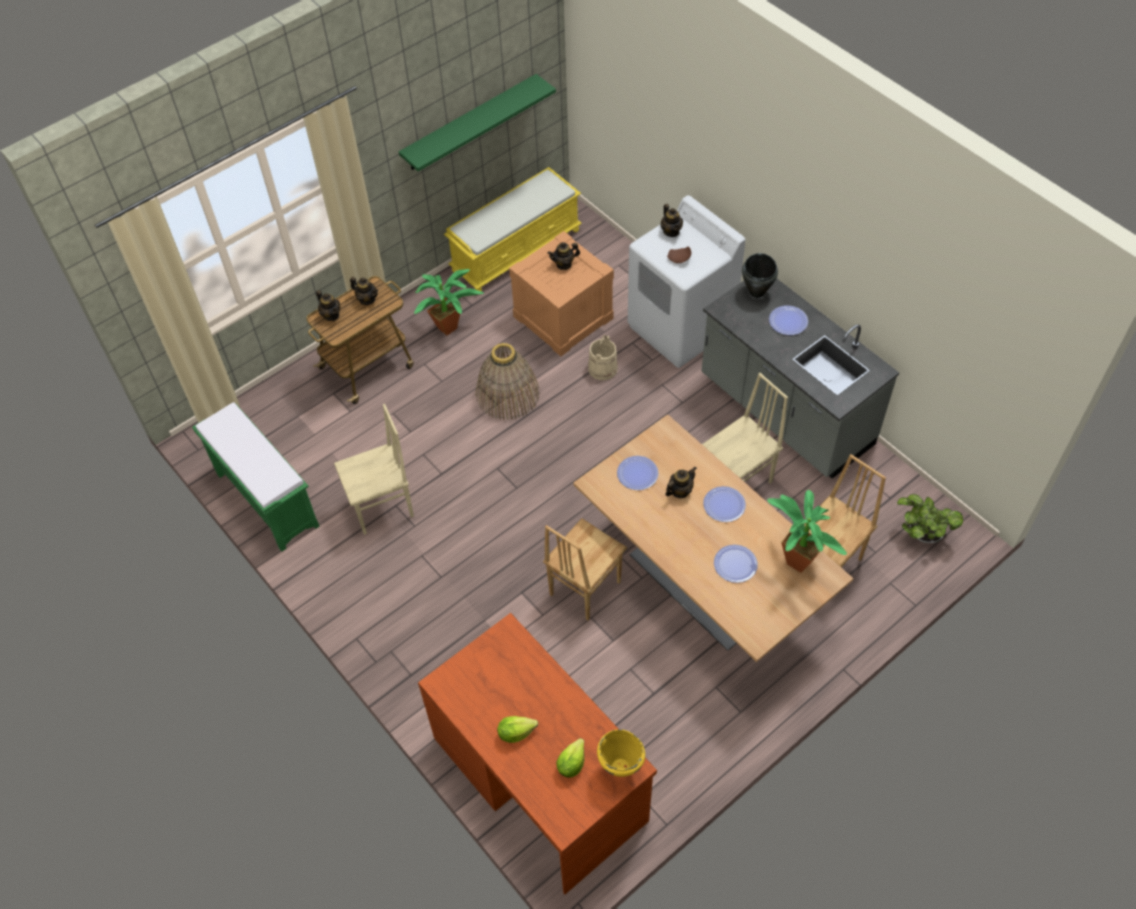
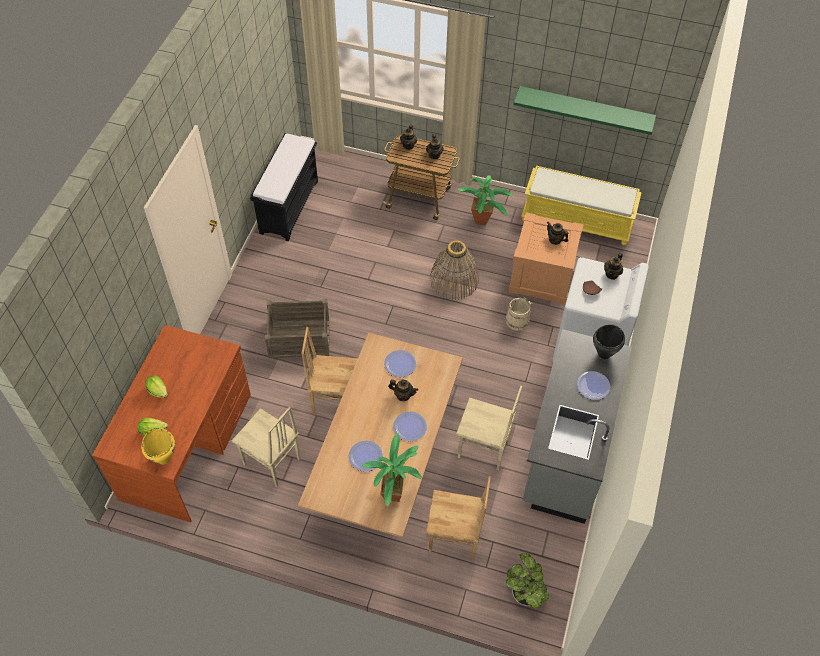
camera: 55 degrees right, 0 degrees up
green bench [192,402,319,551] -> black bench [250,133,318,241]
beige chair [334,404,414,535] -> beige chair moved to [232,407,300,487]
none -> crate [265,299,329,358]

